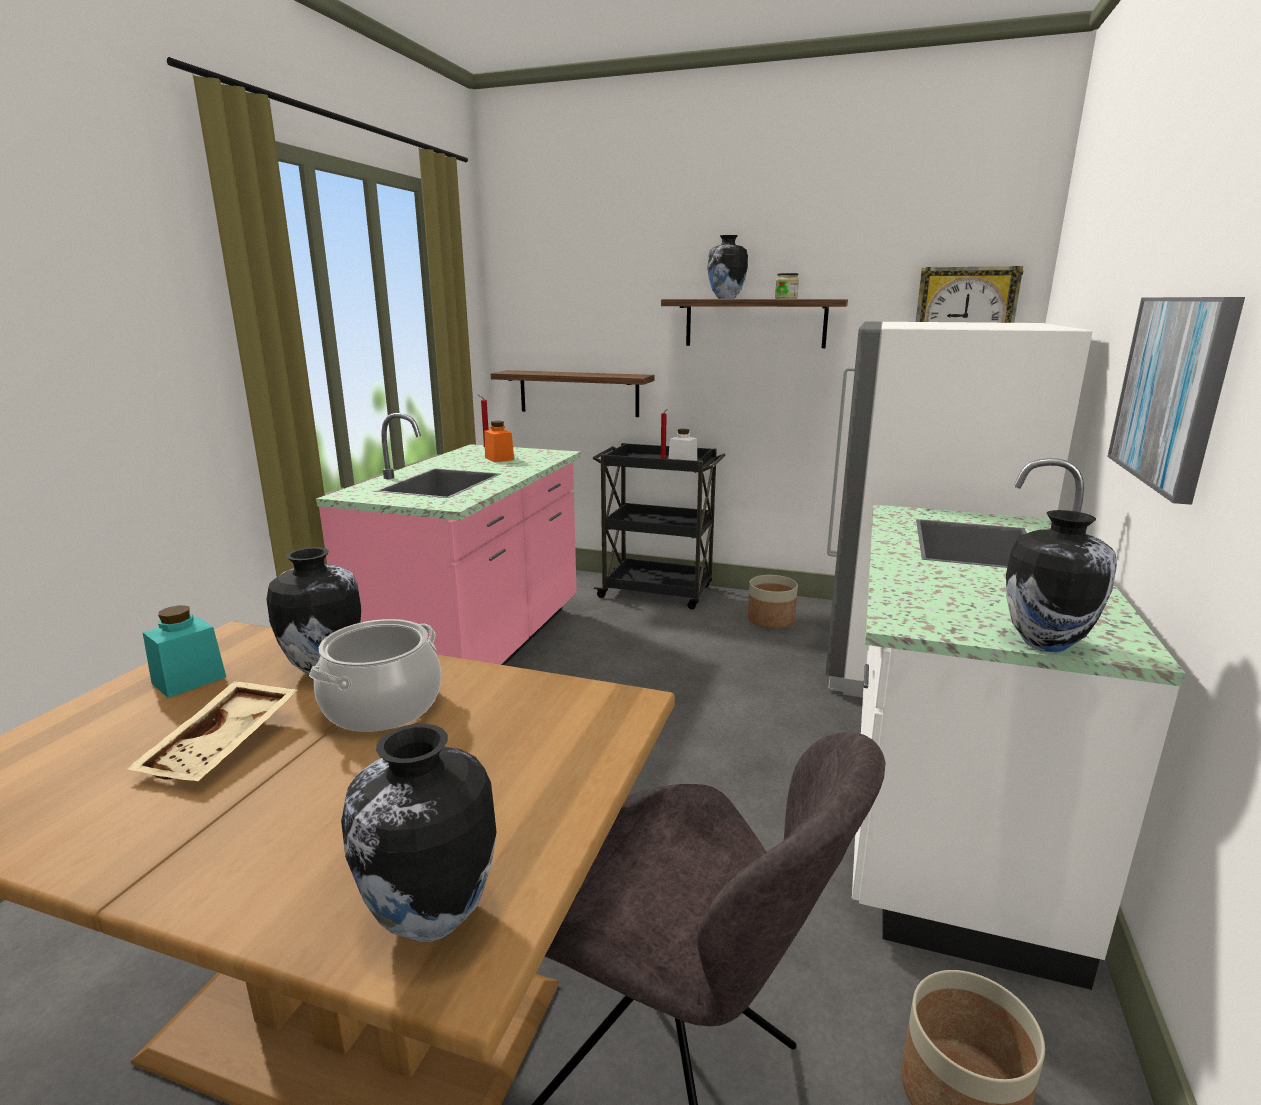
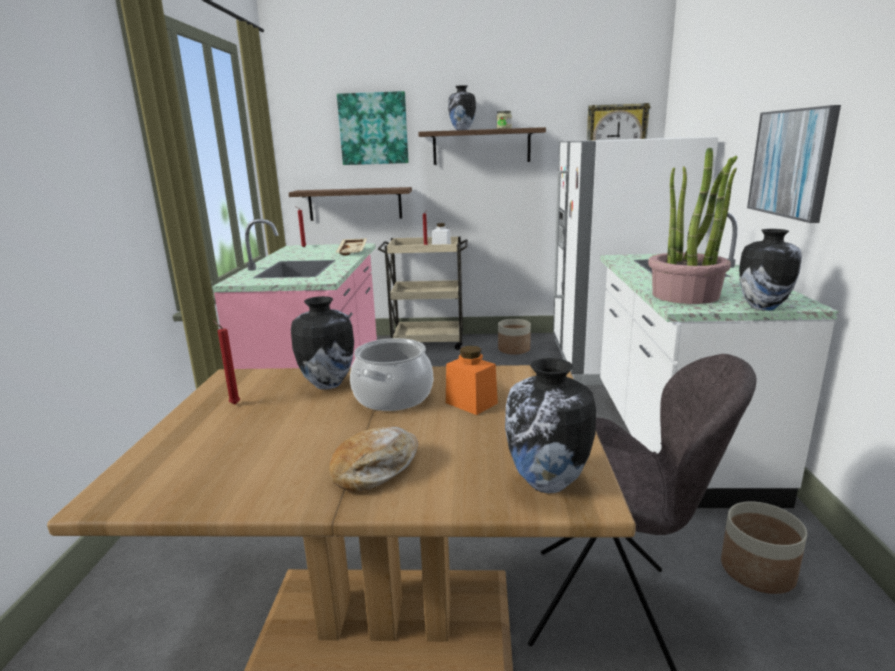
camera: 15 degrees left, 0 degrees up
beige tray [126,681,298,781] -> beige tray moved to [336,238,367,256]
turquoise jar [143,605,226,698] -> red candle [213,320,240,404]
orange jar [484,421,514,462] -> orange jar moved to [446,346,498,415]
black cart [593,443,726,609] -> beige cart [378,236,468,350]
none -> bread [329,426,418,492]
none -> picture [337,91,409,165]
none -> potted plant [648,147,738,304]

